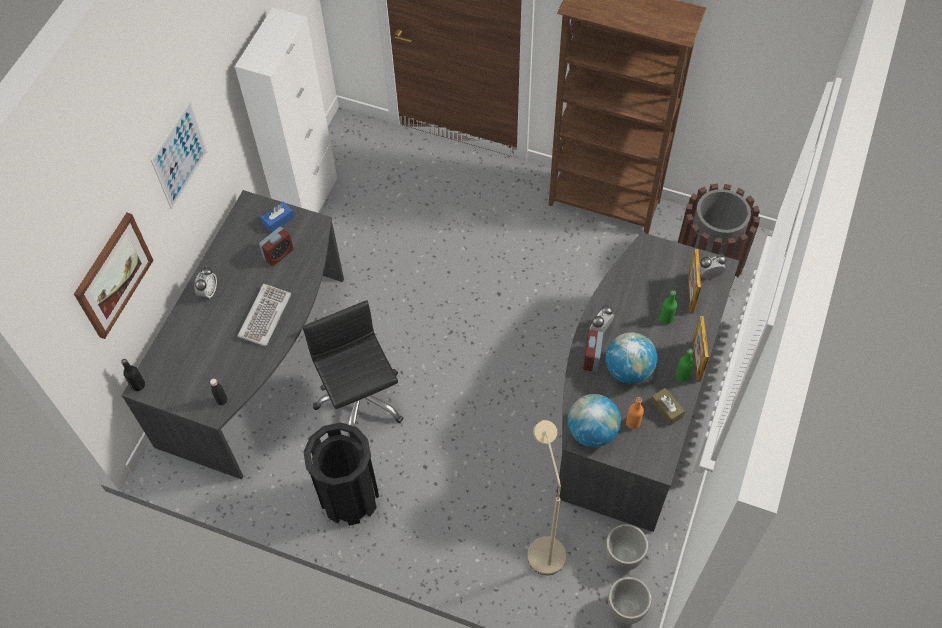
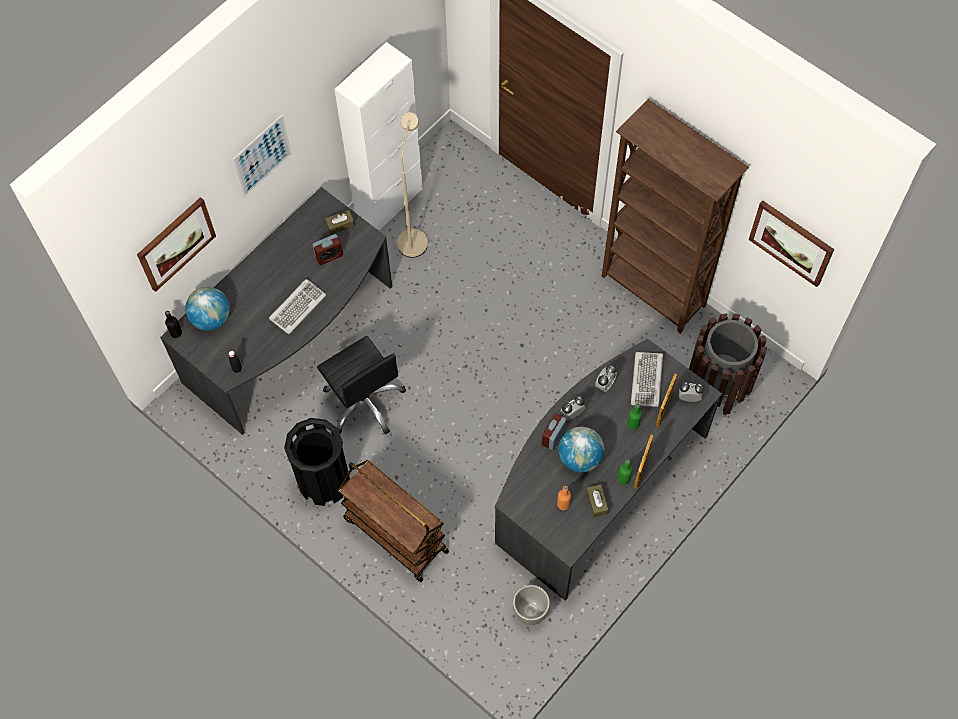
camera: 20 degrees right, 5 degrees up
alarm clock [194,266,217,299] -> alarm clock moved to [595,365,617,392]
blue tissue box [261,201,294,233] -> brown tissue box [325,210,355,235]
black office chair [302,301,404,437] -> black office chair turned 150 degrees clockwise [317,336,406,434]
beige floor lamp [528,420,566,575] -> beige floor lamp moved to [397,112,428,258]
globe [568,394,621,447] -> globe moved to [185,287,230,331]
grey planter [608,577,652,625] -> none
none -> brown cart [338,460,449,582]
none -> keyboard [631,352,663,407]
none -> picture [749,200,834,287]

